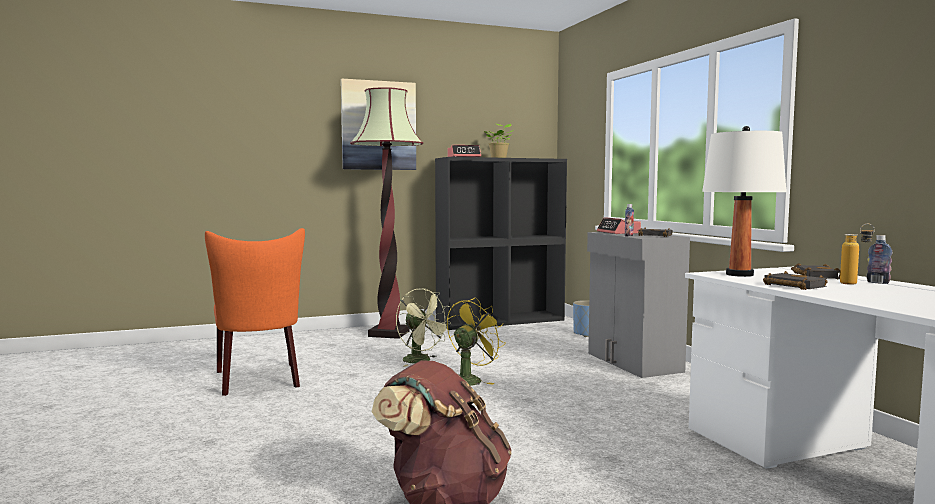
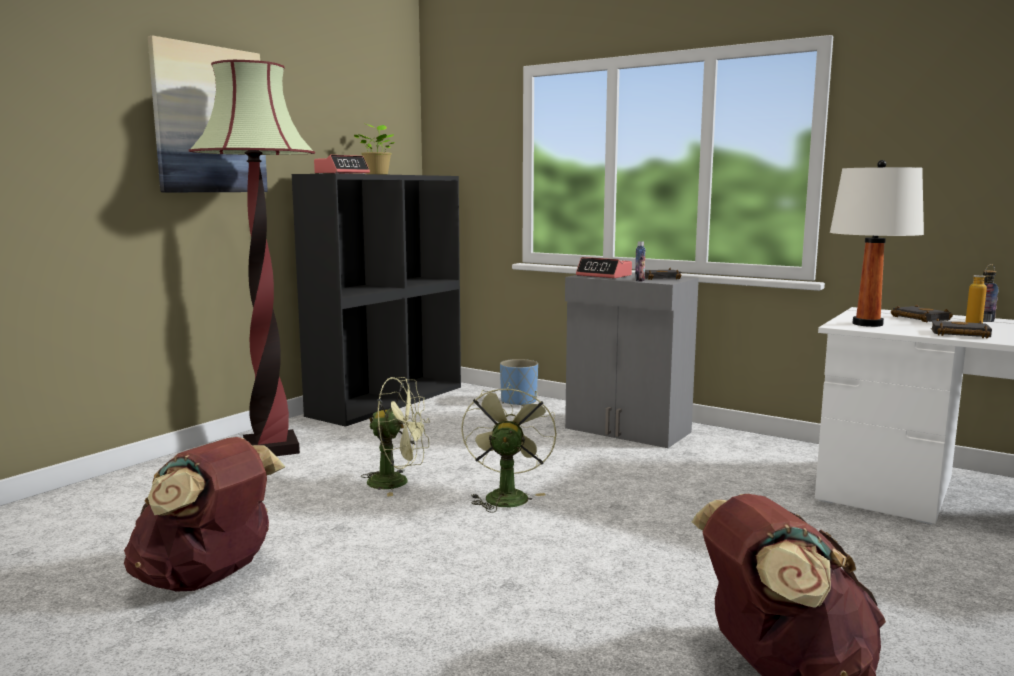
camera: 35 degrees left, 5 degrees up
orange chair [205,228,305,396] -> brown backpack [124,437,285,592]
yellow fan [447,297,506,386] -> green fan [462,382,557,513]

